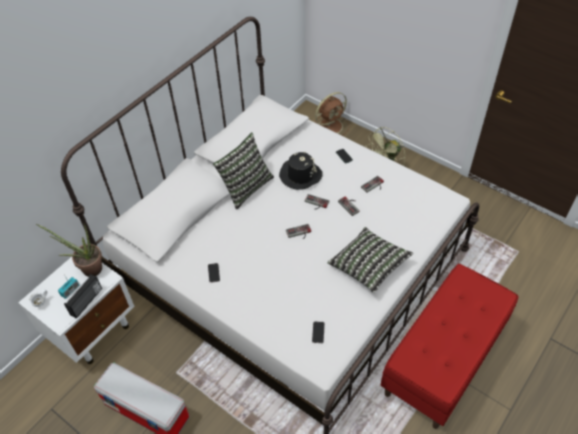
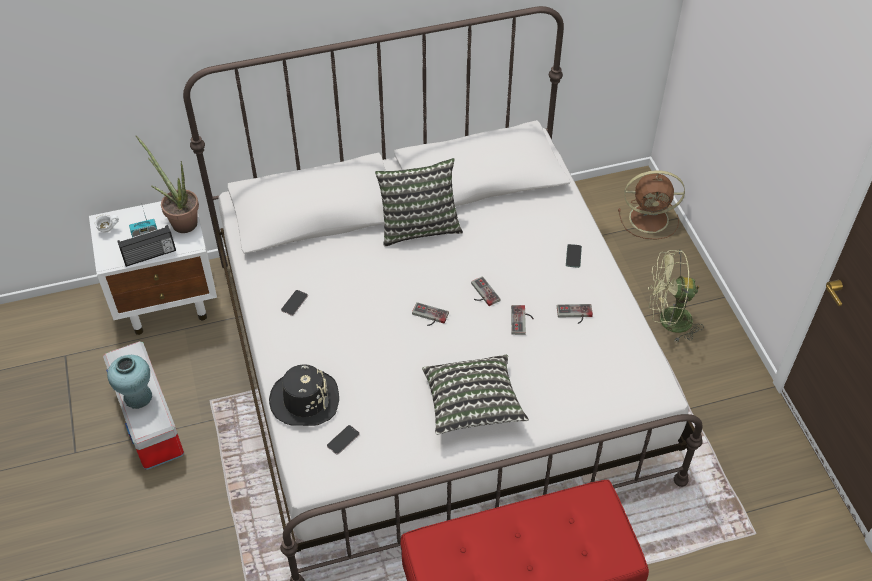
camera: 35 degrees right, 0 degrees up
black hat [279,152,323,190] -> black hat moved to [269,364,339,426]
none -> turquoise vase [107,355,152,409]

